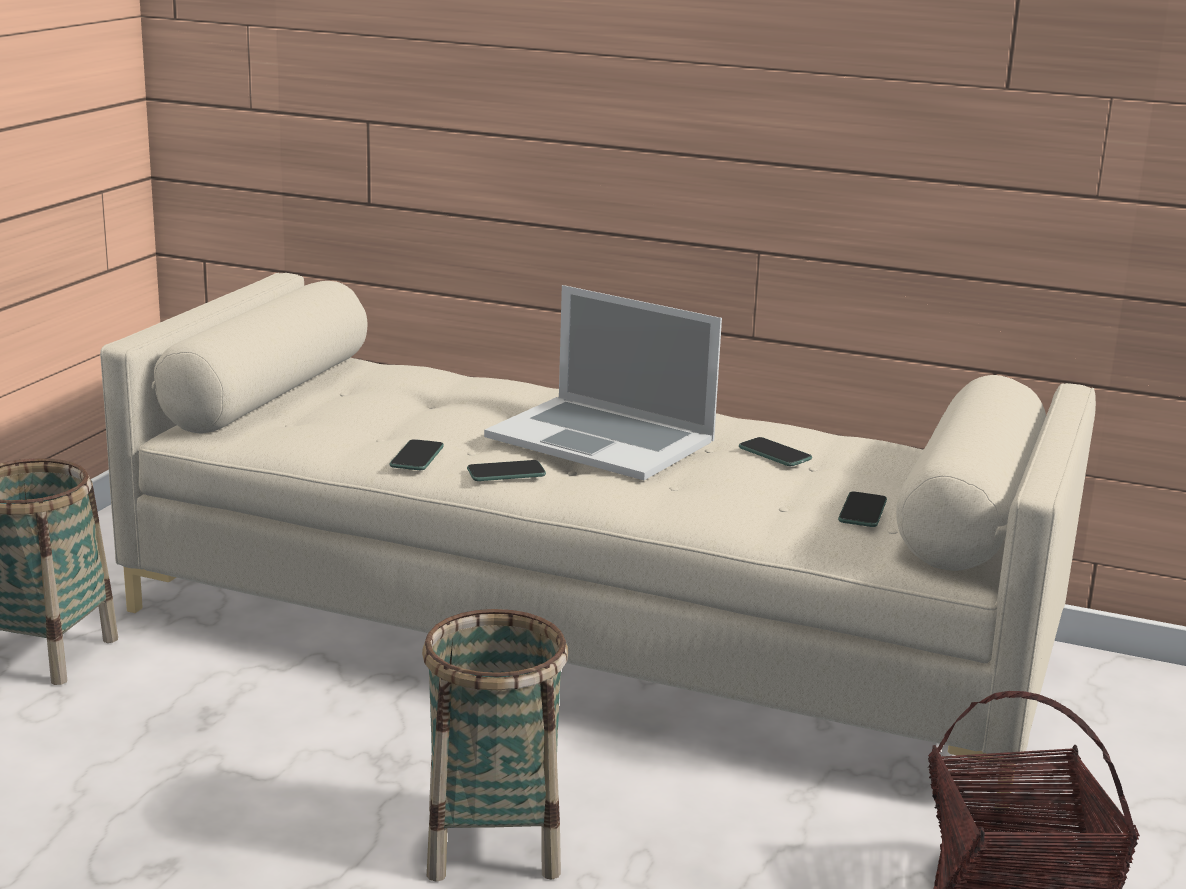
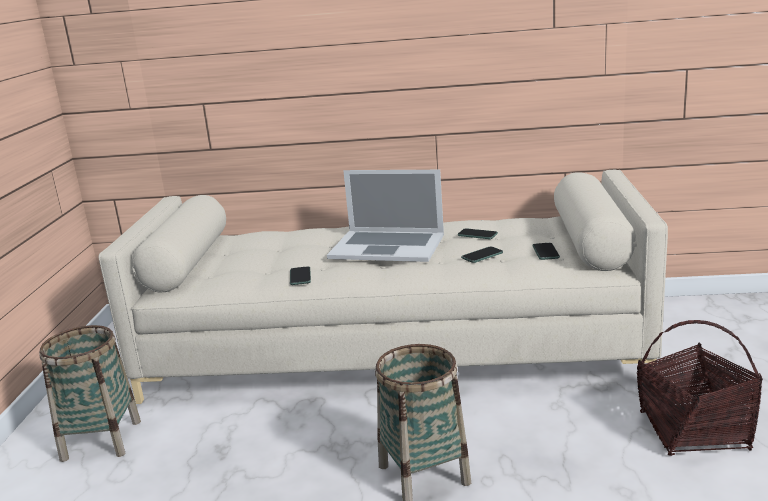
camera: 15 degrees left, 0 degrees up
phone [467,460,546,481] -> phone moved to [461,246,503,263]

